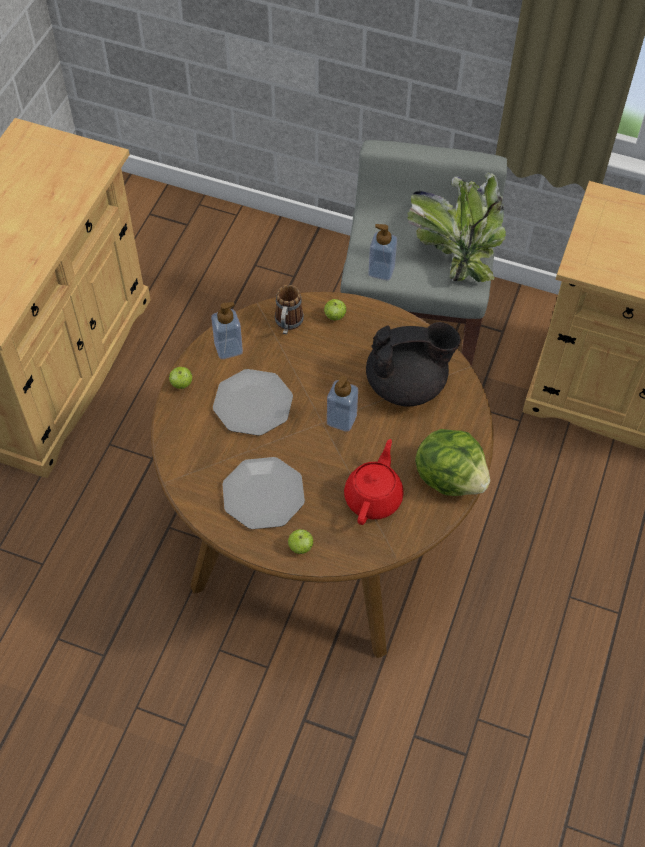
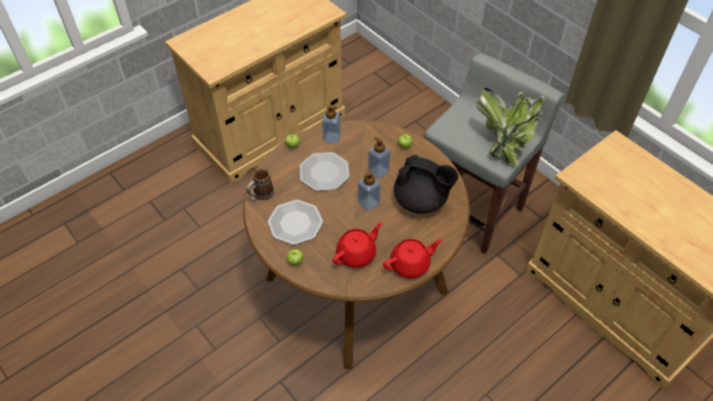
camera: 30 degrees right, 5 degrees down
mug [275,285,304,334] -> mug moved to [247,169,274,201]
soap dispenser [368,224,397,281] -> soap dispenser moved to [368,136,390,179]
lettuce [415,429,490,496] -> red teapot [383,239,443,278]

